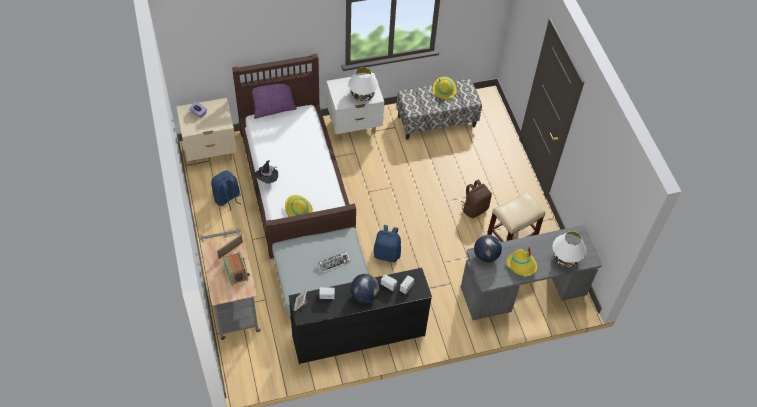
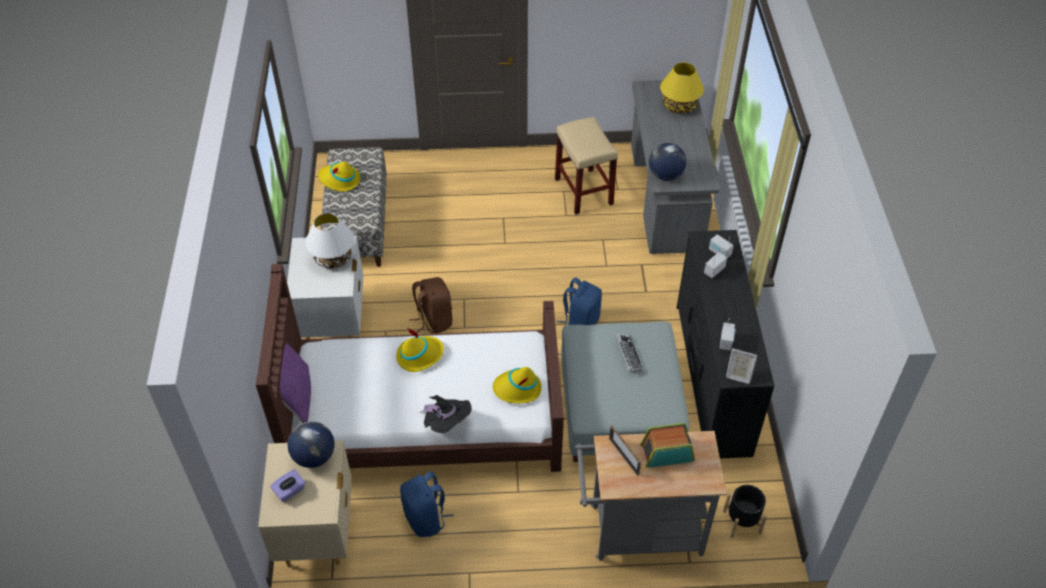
camera: 75 degrees left, 5 degrees down
globe [351,274,380,303] -> globe moved to [288,421,335,468]
brown backpack [461,179,492,218] -> brown backpack moved to [410,277,452,334]
yellow hat [507,246,537,276] -> yellow hat moved to [396,328,444,372]
white table lamp [553,231,586,267] -> yellow table lamp [660,62,704,114]
none -> black planter [723,485,767,538]

